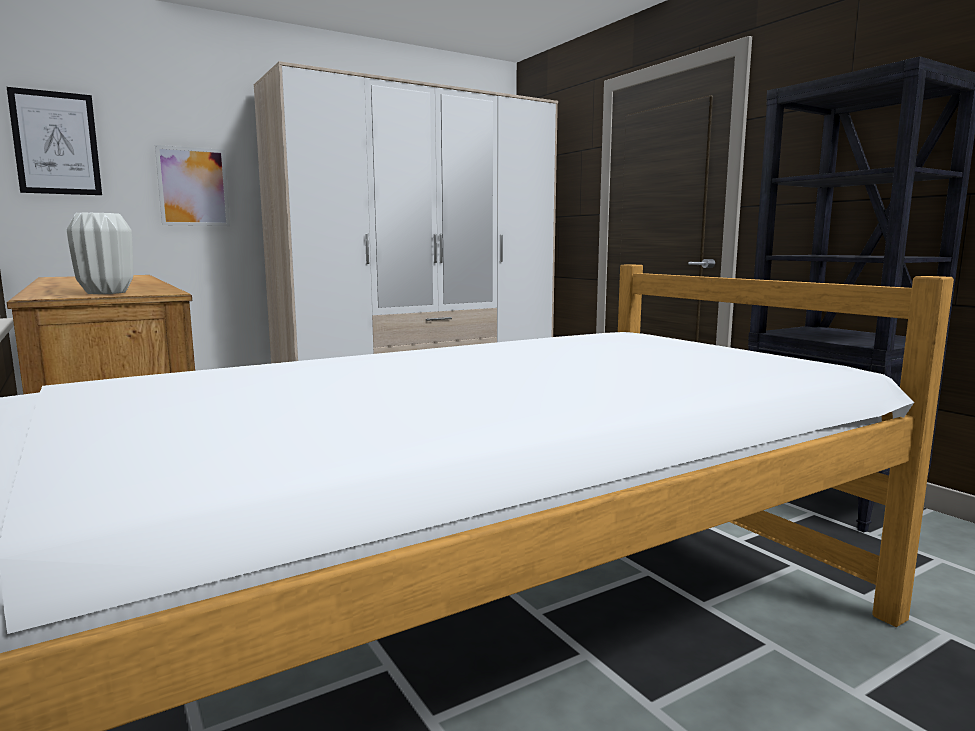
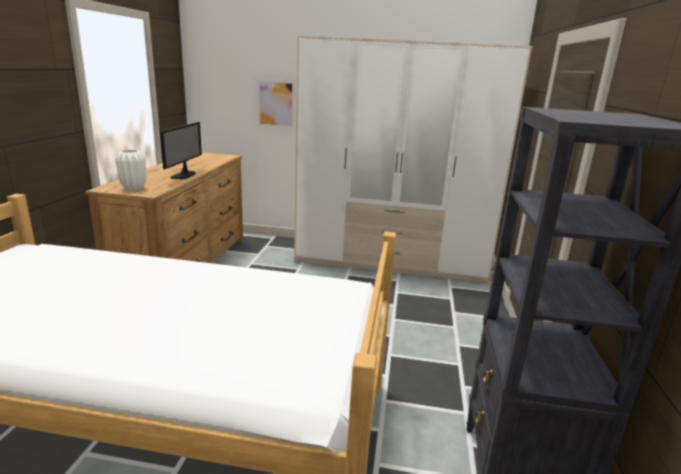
camera: 40 degrees right, 10 degrees up
picture [7,87,102,195] -> none
none -> monitor [160,122,202,179]

